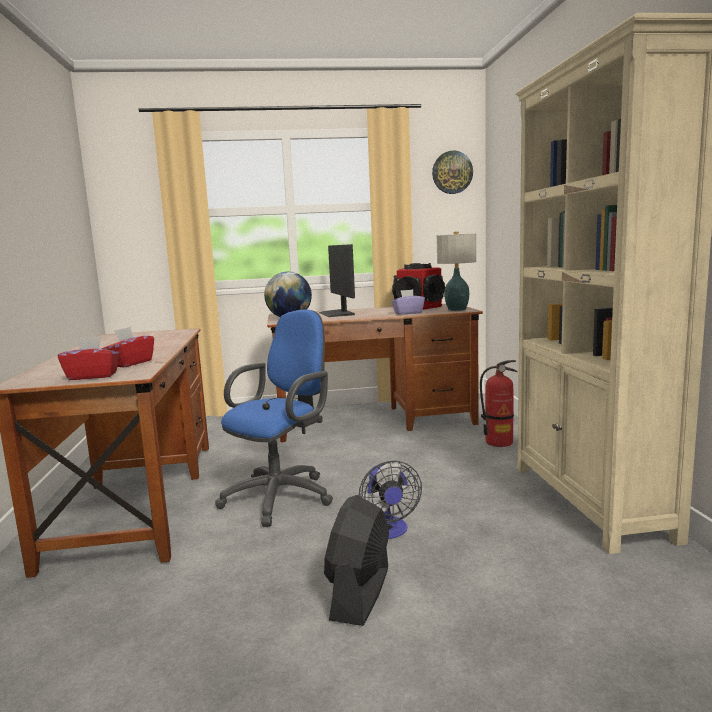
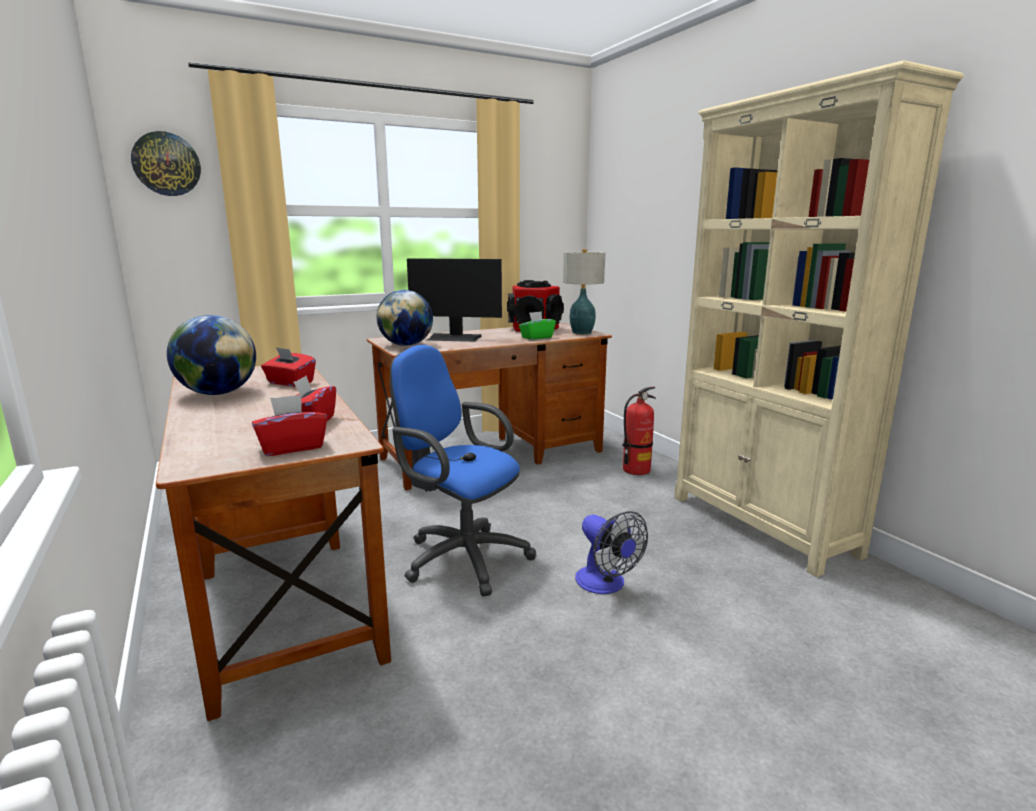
camera: 20 degrees left, 5 degrees up
blue office chair [215,309,333,527] -> blue office chair turned 75 degrees counterclockwise [390,345,536,597]
monitor [319,244,355,317] -> monitor turned 45 degrees counterclockwise [407,258,502,342]
black fan [324,495,389,626] -> none
purple tissue box [392,289,425,315] -> green tissue box [519,311,556,340]
wall clock [432,151,473,194] -> wall clock moved to [131,131,201,196]
none -> globe [167,315,256,395]
none -> red tissue box [261,347,316,387]

